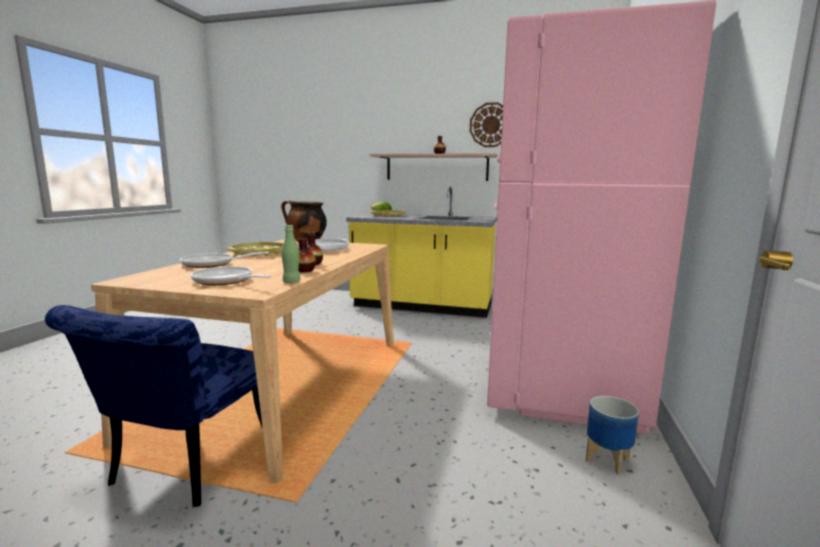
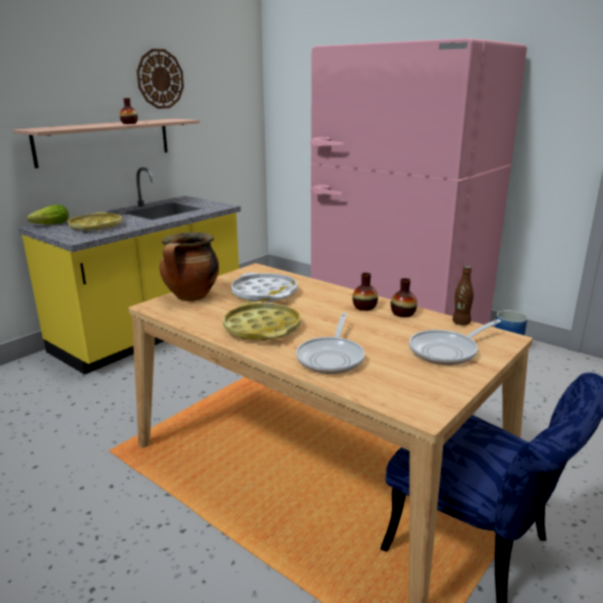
camera: 65 degrees left, 10 degrees up
green bottle [282,225,301,283] -> brown bottle [452,266,474,325]

